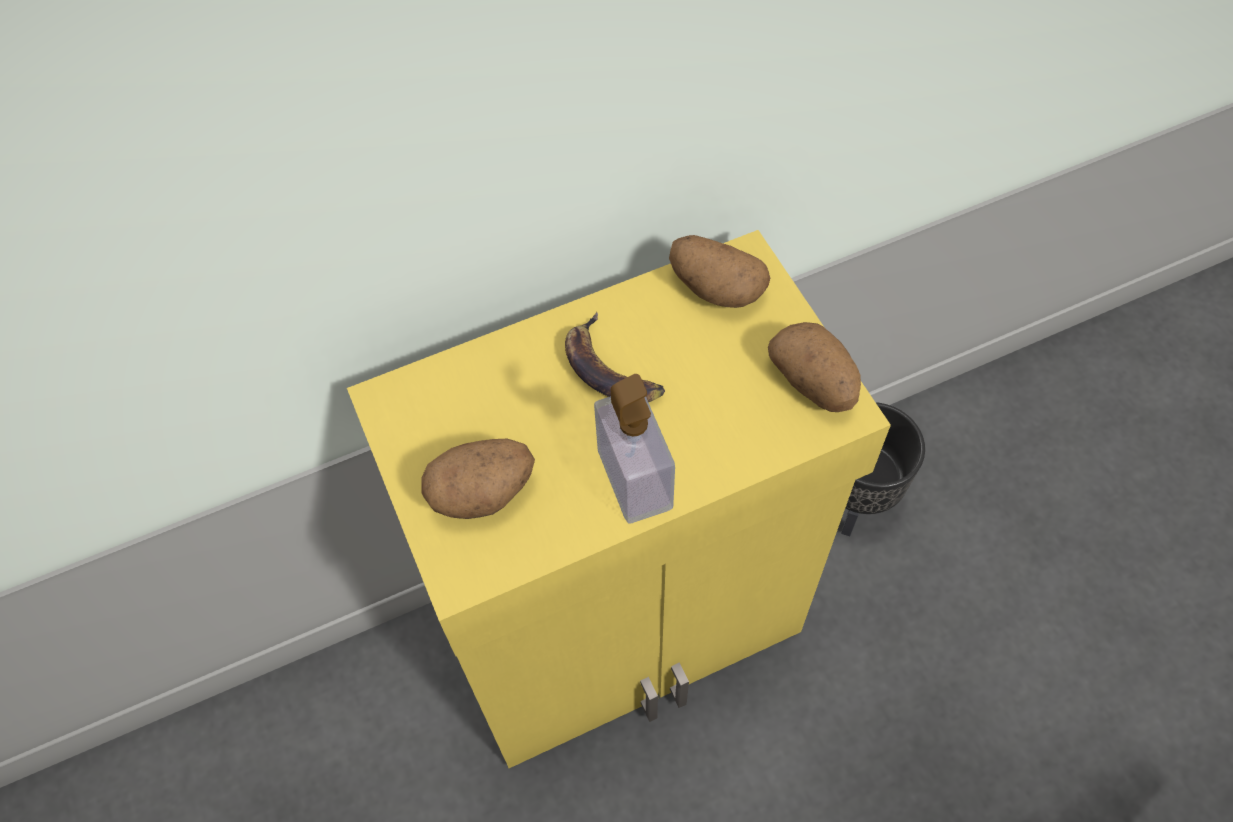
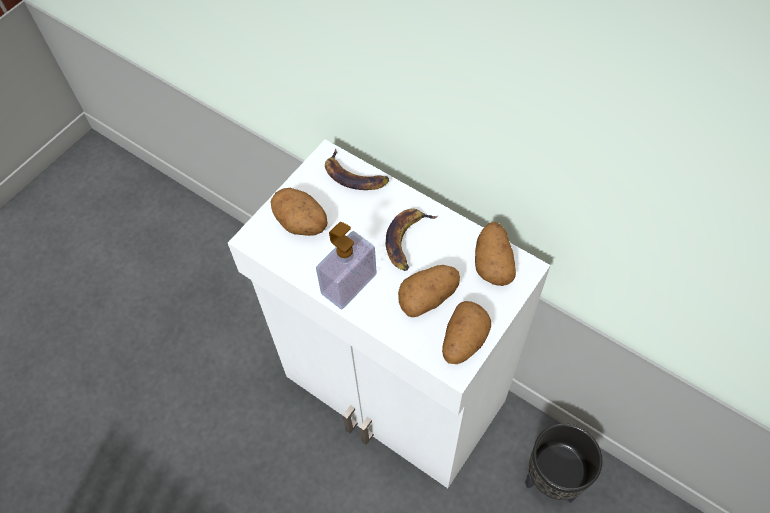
camera: 60 degrees right, 0 degrees up
yellow cabinet [347,230,891,768] -> white cabinet [228,139,551,488]
none -> banana [325,149,389,190]
none -> potato [398,265,460,317]

